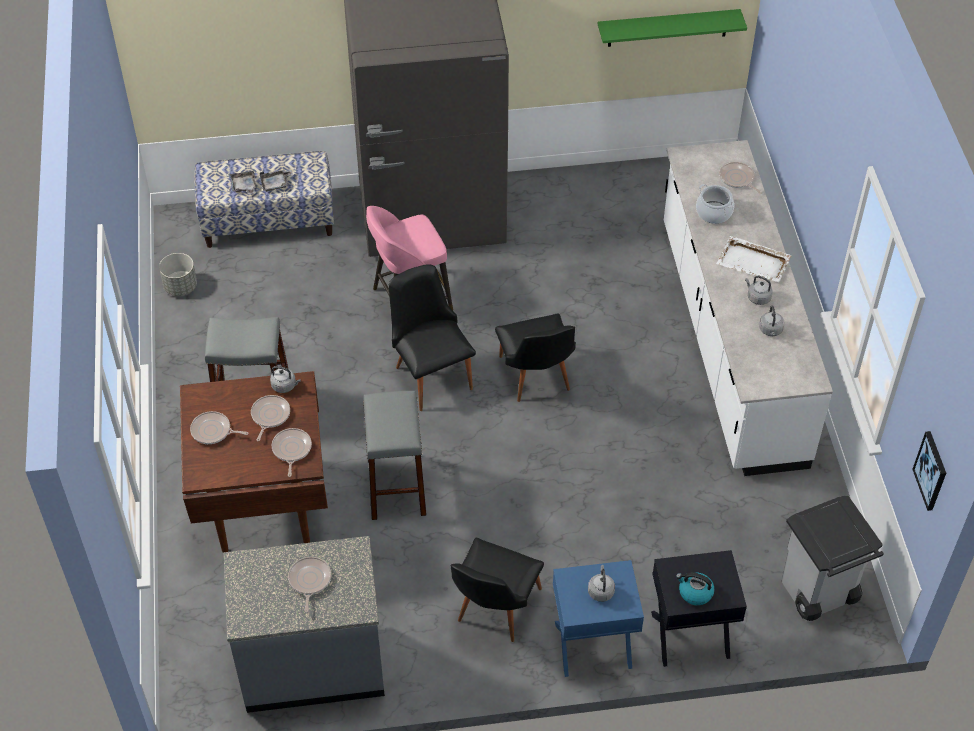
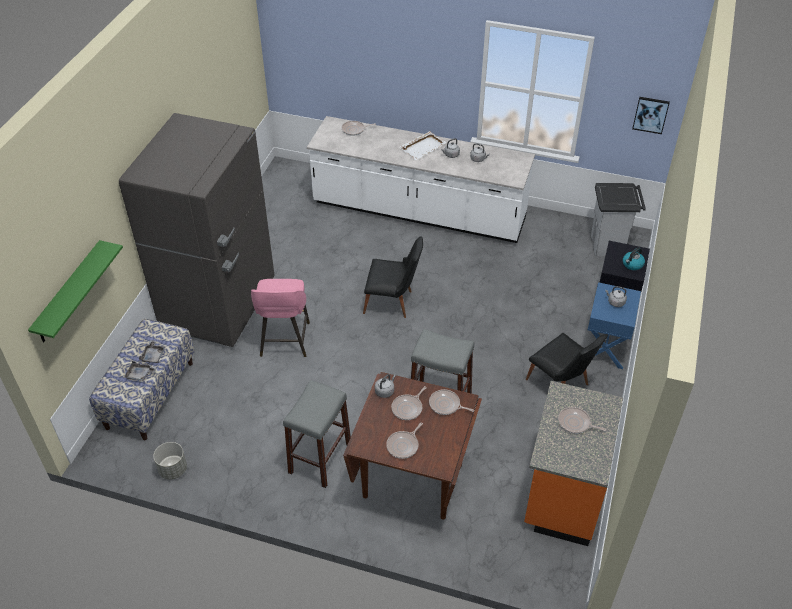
camera: 65 degrees left, 5 degrees down
grey counter [224,536,385,713] -> orange counter [524,381,623,546]
frying pan [251,395,290,441] -> frying pan turned 90 degrees counterclockwise [391,386,427,420]
black chair [389,264,476,411] -> none
green shelf [598,9,747,47] -> green shelf moved to [28,240,123,342]
cooking pot [696,184,734,224] -> none

